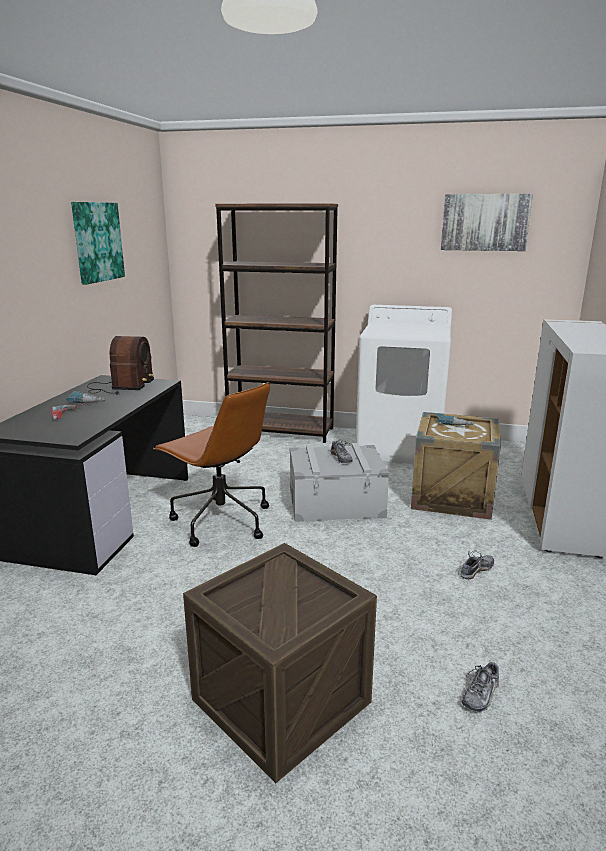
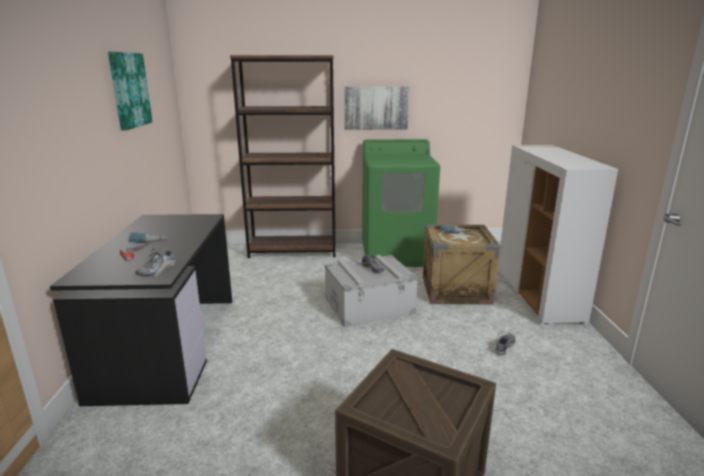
camera: 15 degrees left, 0 degrees up
radio [87,336,154,395] -> none
brown office chair [153,382,270,547] -> none
white washing machine [356,305,452,464] -> green washing machine [362,139,440,267]
picture [441,194,533,251] -> picture moved to [344,87,410,130]
shoe [462,662,499,712] -> shoe moved to [135,248,176,277]

